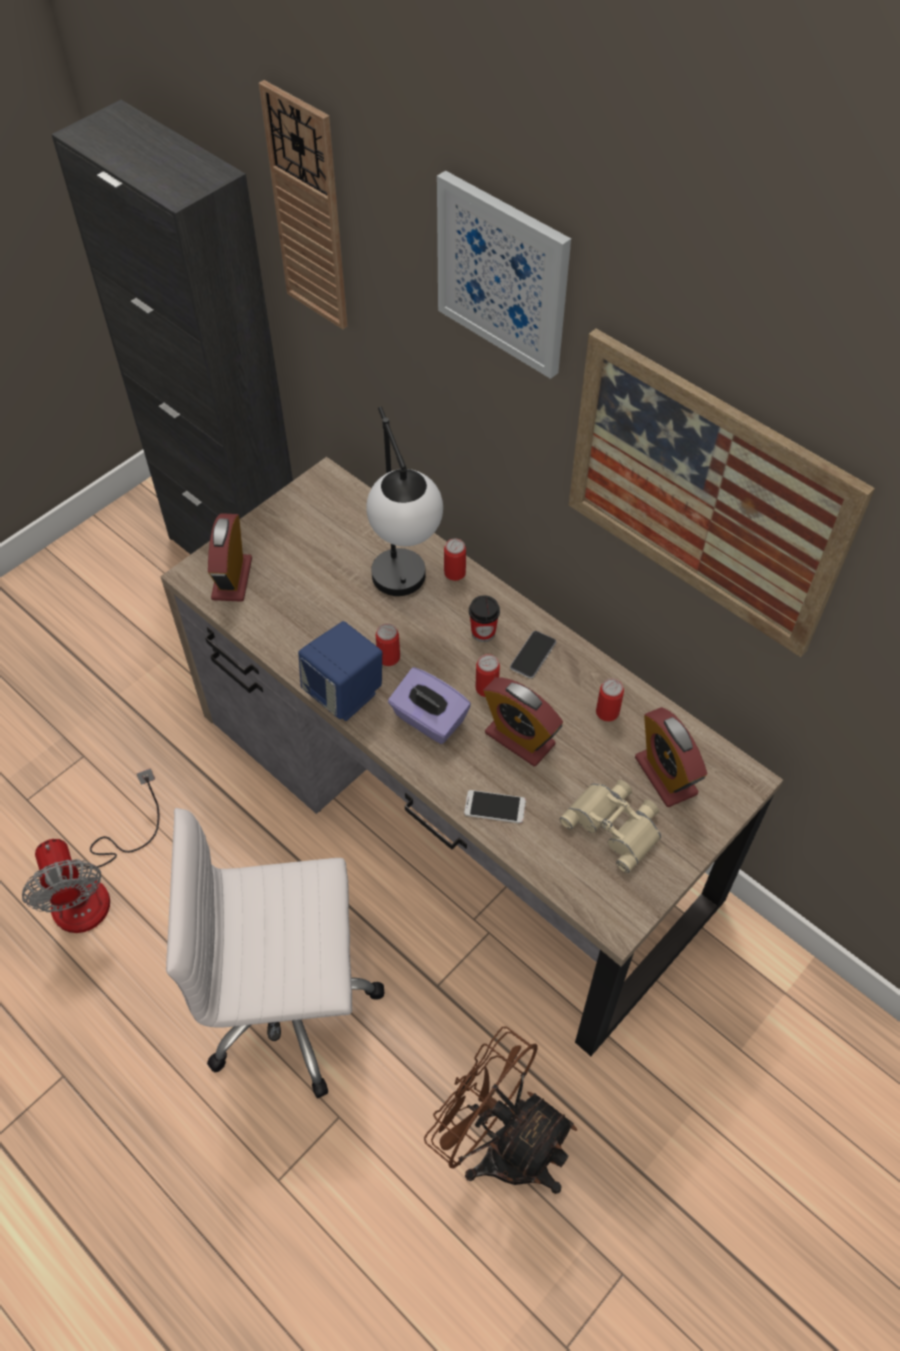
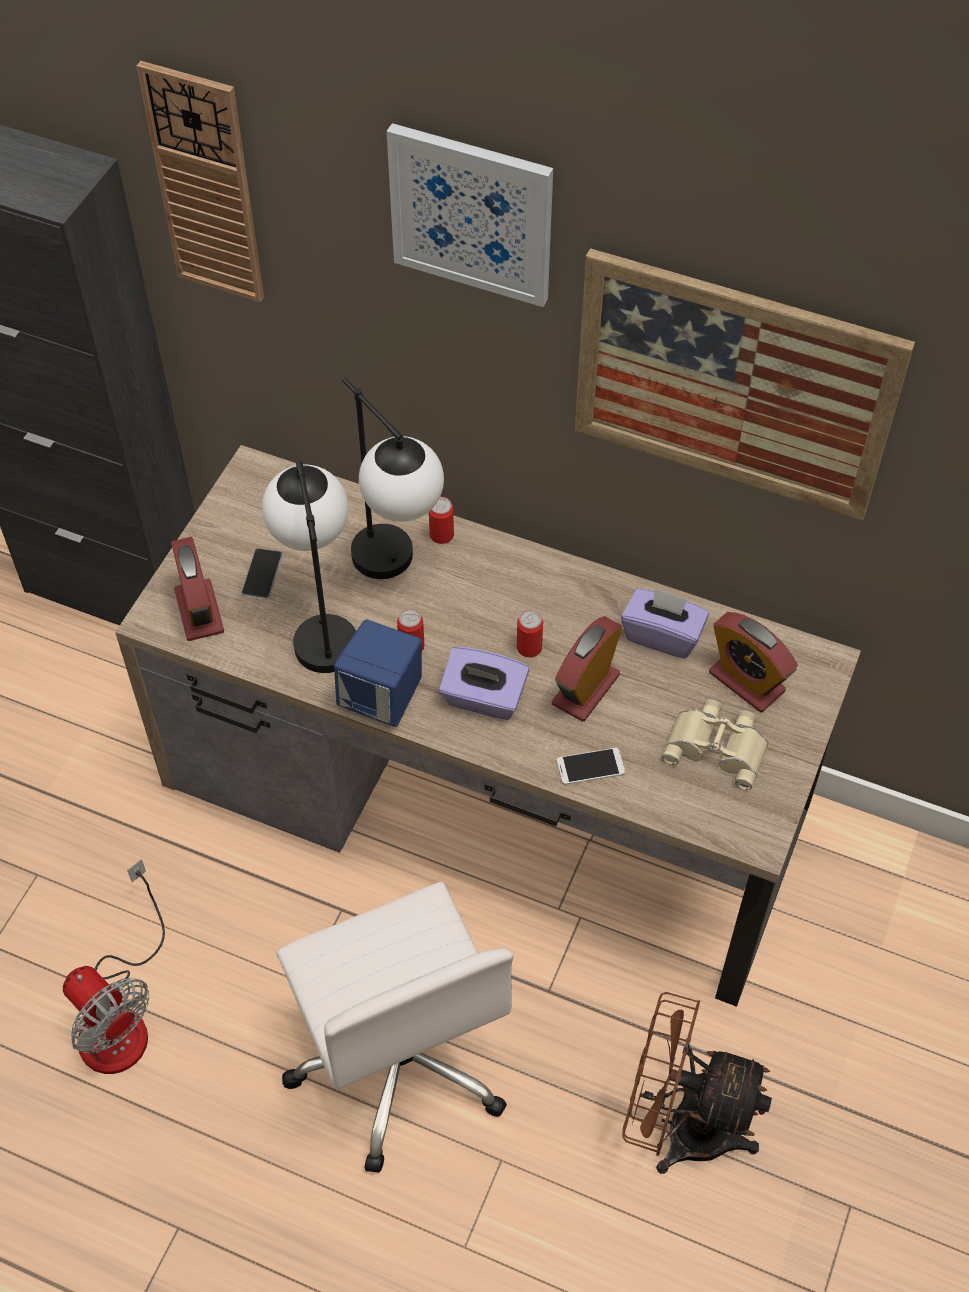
camera: 20 degrees left, 0 degrees up
white office chair [166,808,385,1098] -> white office chair turned 90 degrees counterclockwise [277,882,514,1173]
cup [469,595,500,642] -> none
alarm clock [483,677,563,766] -> alarm clock turned 105 degrees clockwise [552,616,622,722]
phone [510,631,556,679] -> phone moved to [241,548,283,599]
can [596,678,624,721] -> purple tissue box [621,587,709,659]
none -> table lamp [262,461,356,673]

